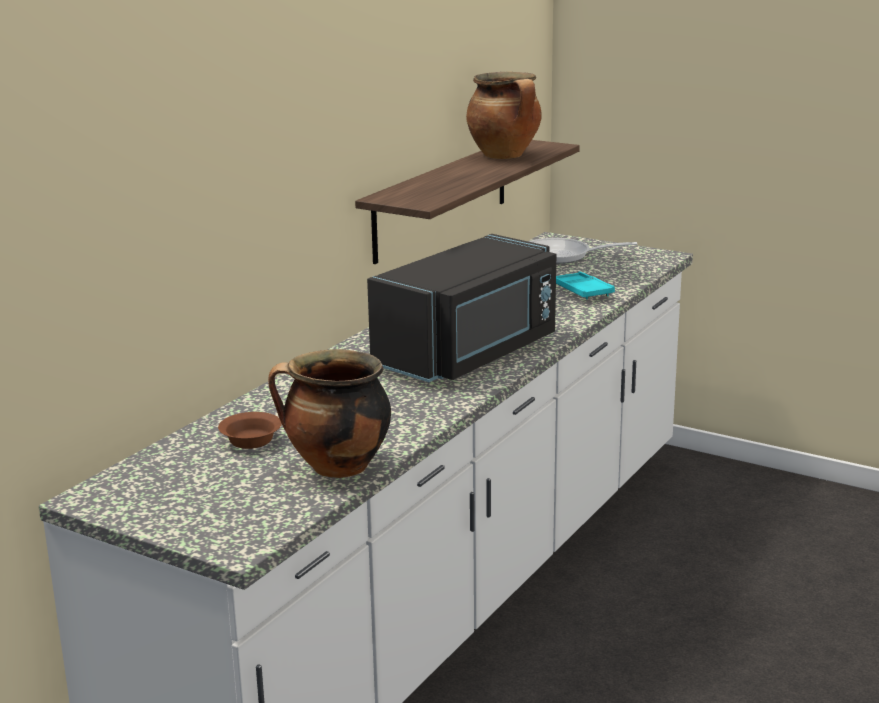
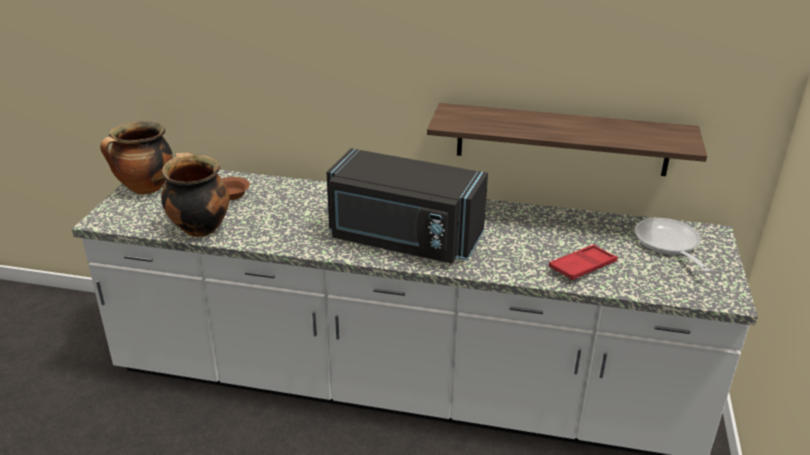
camera: 70 degrees right, 10 degrees up
cooking pot [466,72,542,159] -> cooking pot moved to [100,121,172,194]
turquoise tray [556,272,615,299] -> red tray [549,244,618,280]

